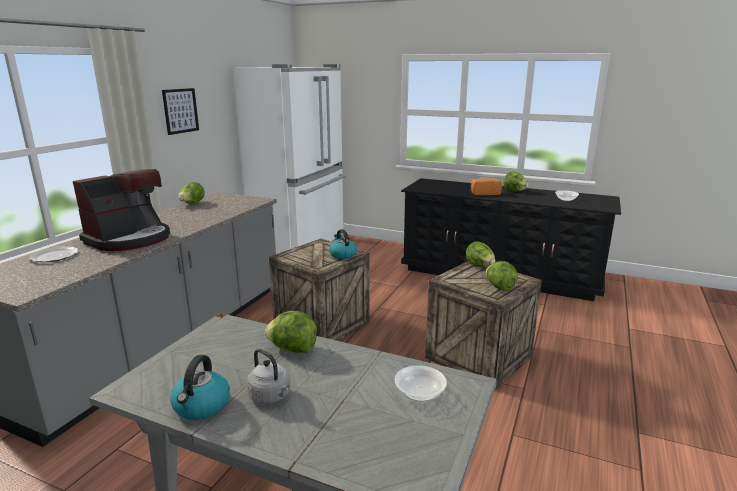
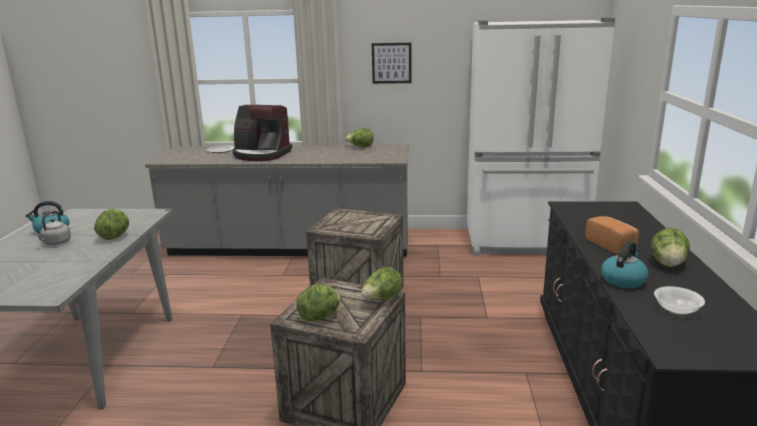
camera: 70 degrees right, 0 degrees up
kettle [329,229,357,259] -> kettle moved to [601,241,649,288]
bowl [395,365,447,402] -> none

